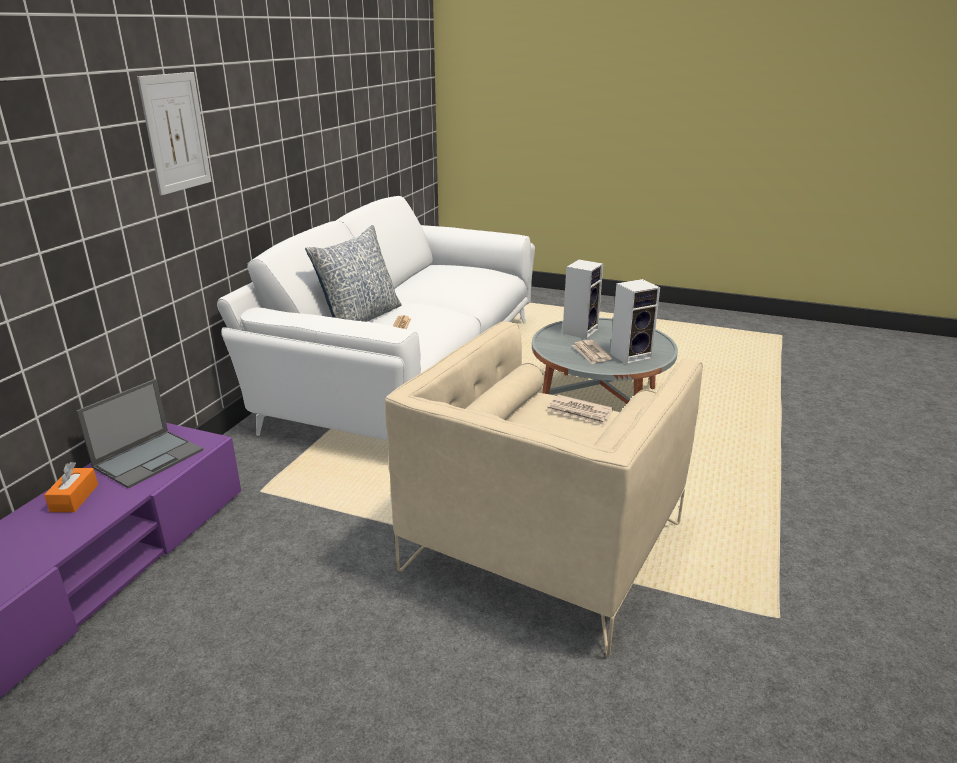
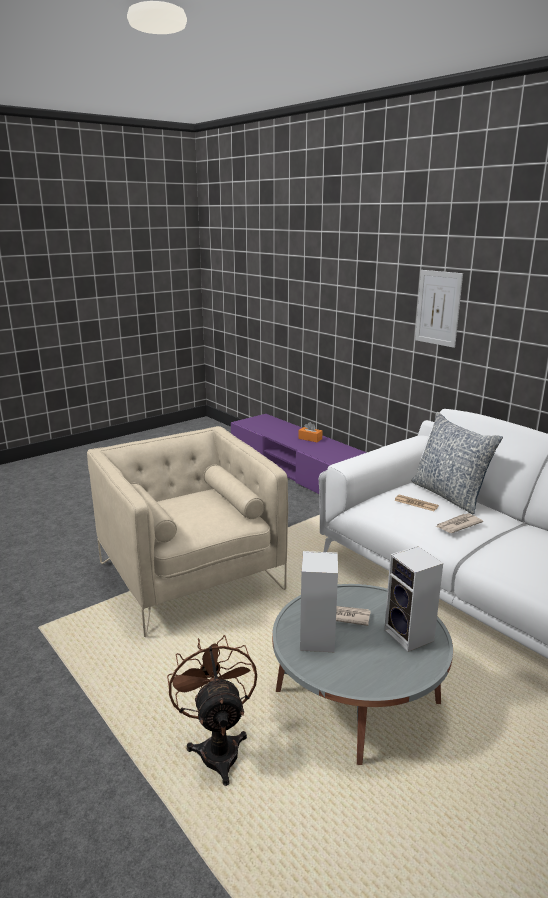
camera: 120 degrees right, 5 degrees down
laptop [76,379,203,489] -> none
newspaper [548,395,613,426] -> newspaper moved to [436,514,483,533]
none -> brown fan [167,635,257,786]

